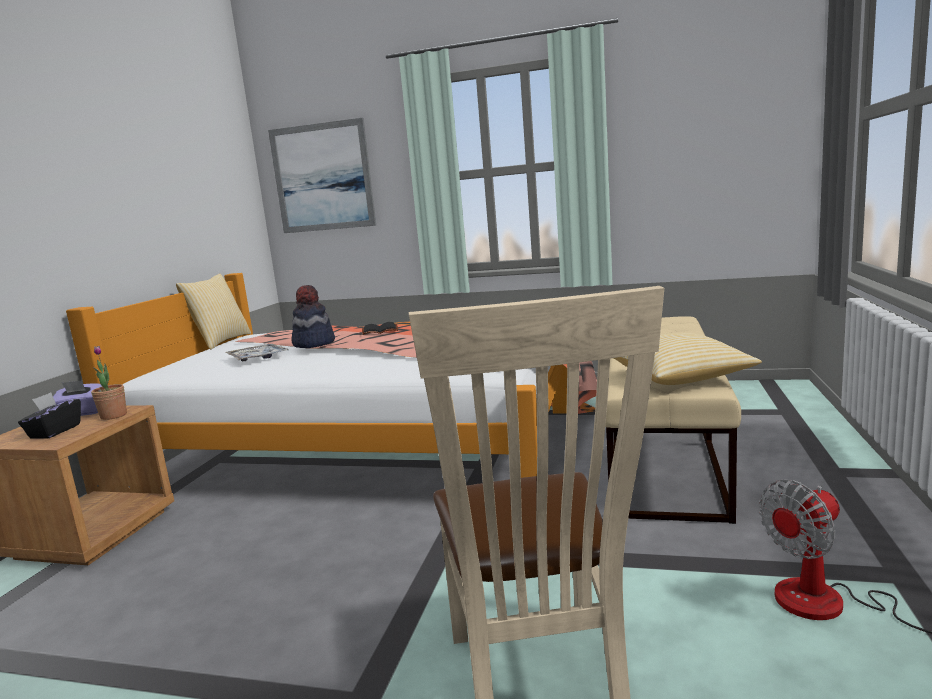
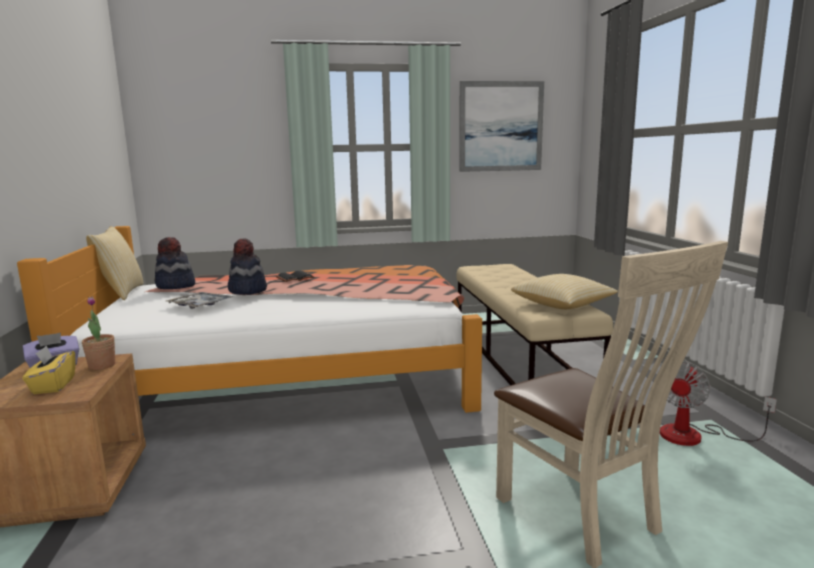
camera: 25 degrees left, 0 degrees up
black tissue box [18,392,81,439] -> yellow tissue box [23,346,75,394]
picture [268,118,376,233] -> picture moved to [459,81,544,172]
none -> hat [154,237,195,289]

